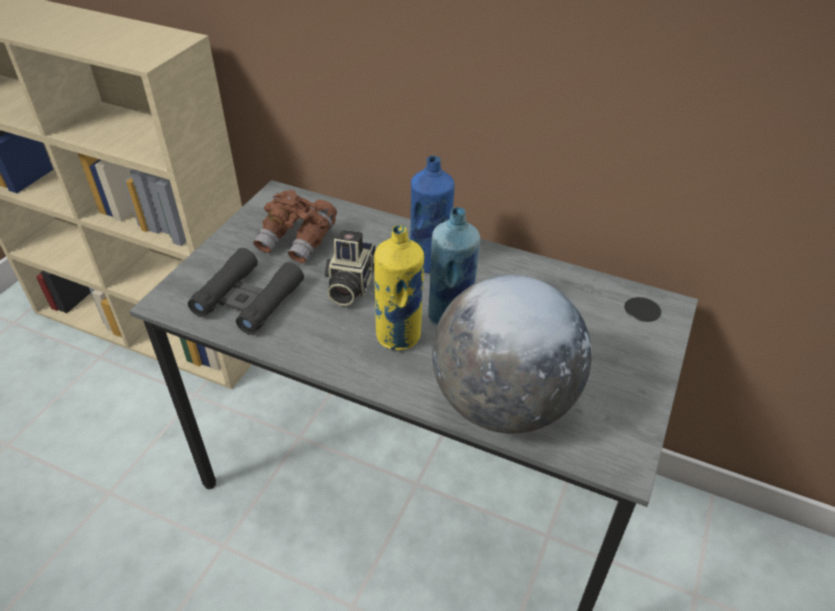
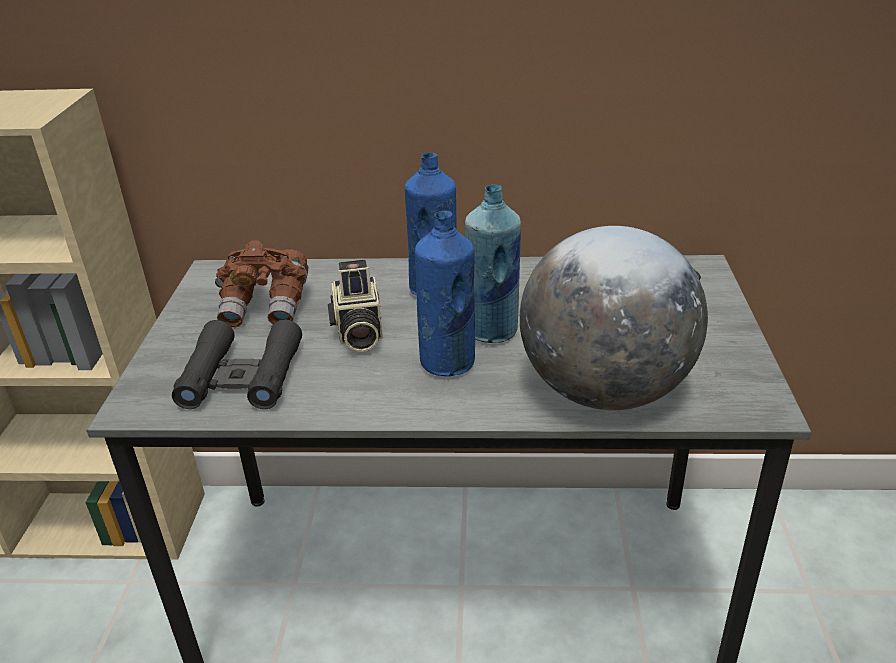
camera: 20 degrees left, 10 degrees down
yellow bottle [374,225,424,350] -> blue bottle [415,211,475,376]

